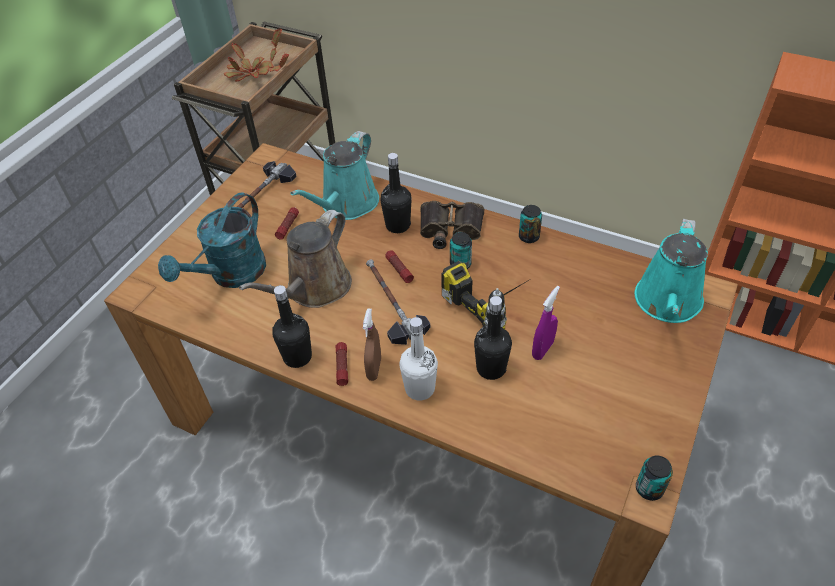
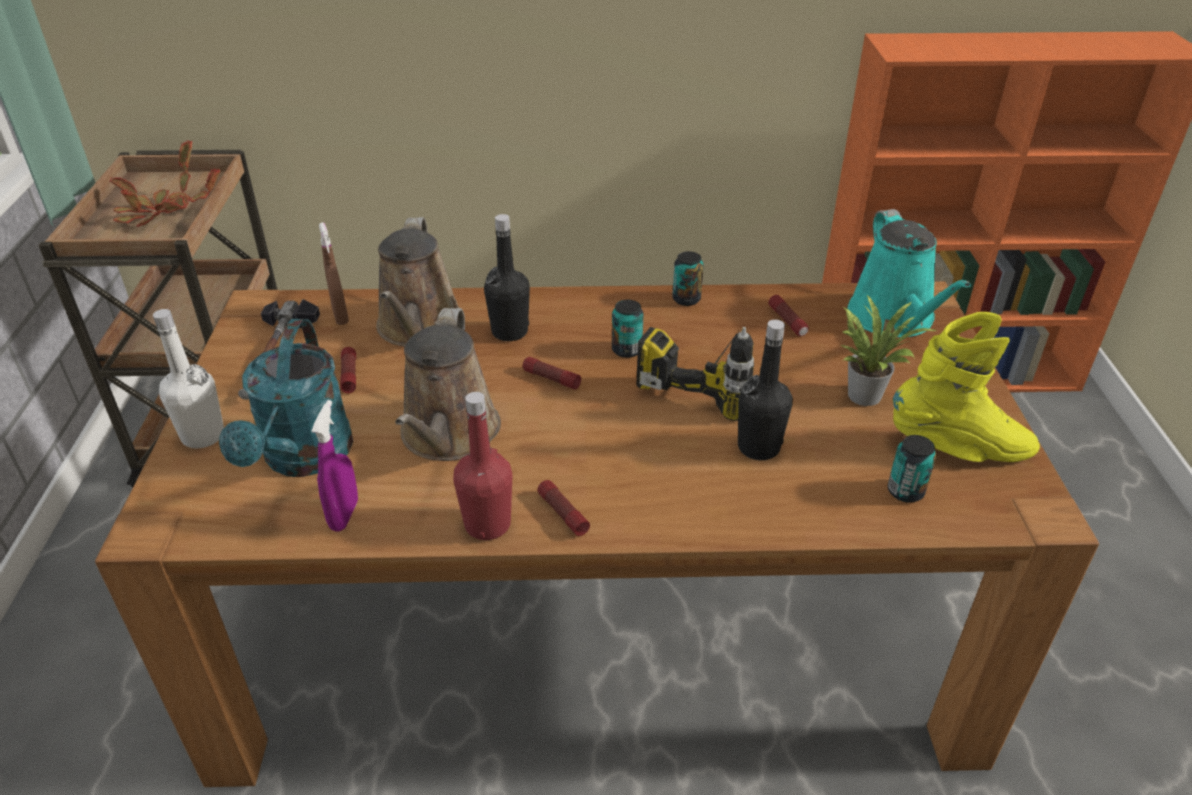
camera: 30 degrees left, 10 degrees down
black bottle [273,285,312,368] -> red bottle [453,392,512,540]
turquoise watering can [290,131,379,220] -> brown watering can [376,217,460,346]
brown spray bottle [363,308,381,381] -> brown spray bottle moved to [319,223,349,325]
hammer [366,259,430,345] -> none
white bottle [399,317,438,401] -> white bottle moved to [153,309,224,448]
binoculars [420,201,484,249] -> none
purple spray bottle [532,286,560,360] -> purple spray bottle moved to [311,400,358,532]
can [636,455,673,501] -> can moved to [888,435,936,503]
none -> flashlight [768,295,809,336]
none -> potted plant [841,295,938,406]
none -> yellow boot [893,312,1040,462]

